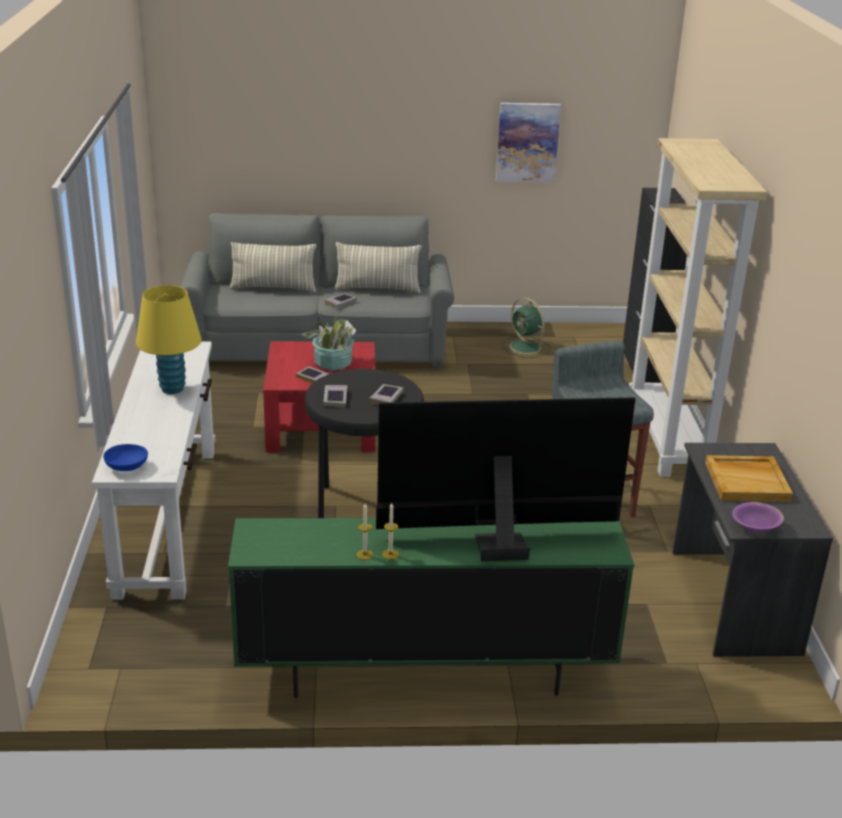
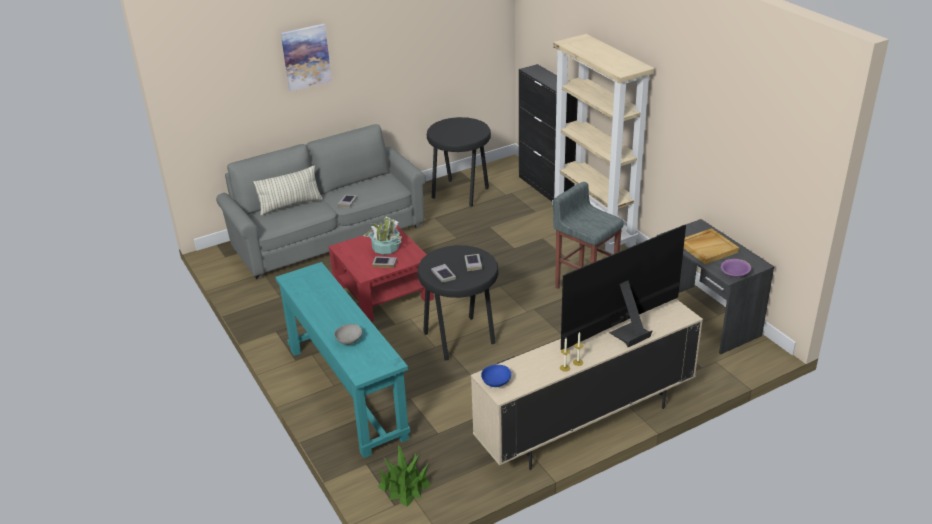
camera: 25 degrees left, 5 degrees up
white console table [92,342,215,600] -> turquoise console table [275,262,410,458]
blue bowl [103,444,148,471] -> blue bowl moved to [481,365,511,387]
yellow table lamp [136,285,201,394] -> none
green tv stand [228,518,634,698] -> beige tv stand [471,299,703,470]
pillow [334,242,422,293] -> none
picture [496,103,561,183] -> picture moved to [281,24,332,92]
green fan [503,297,550,358] -> black stool [427,117,491,207]
none -> grey bowl [334,324,362,345]
none -> potted plant [376,444,432,507]

